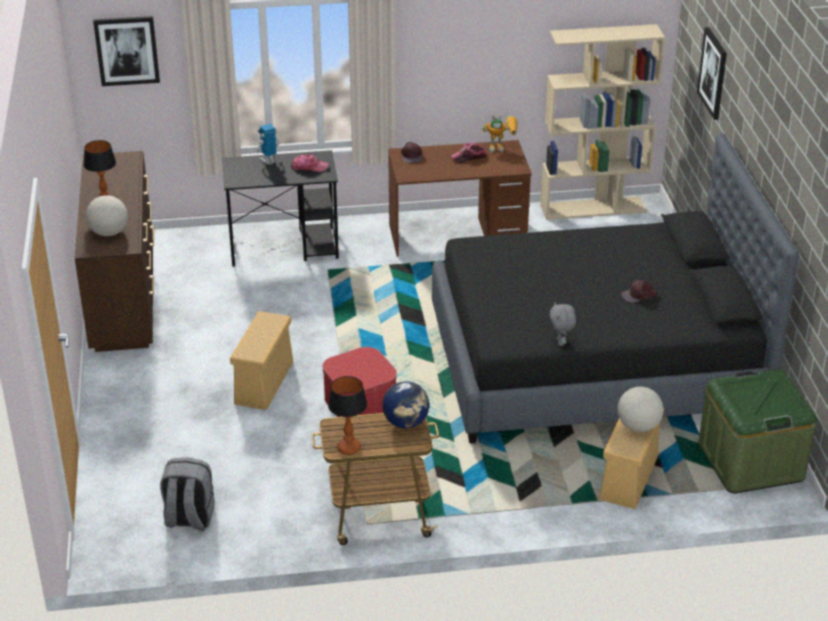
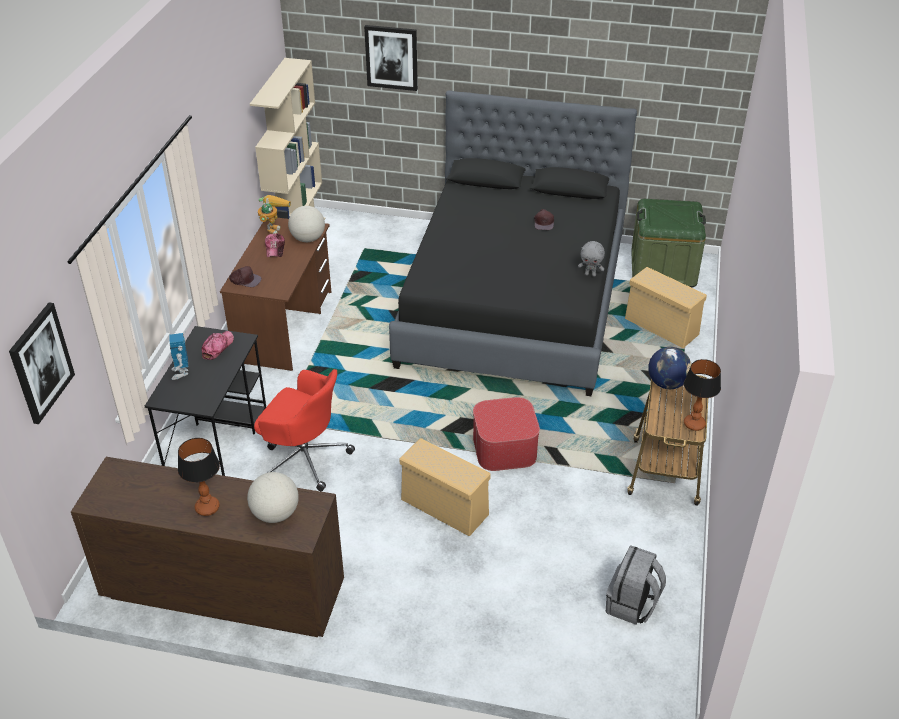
camera: 70 degrees left, 5 degrees up
globe [618,387,663,432] -> globe moved to [288,206,325,242]
none -> red office chair [254,369,355,491]

